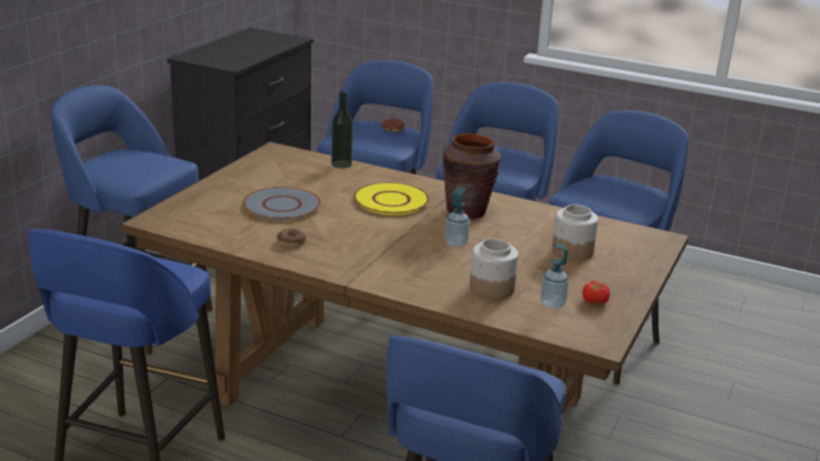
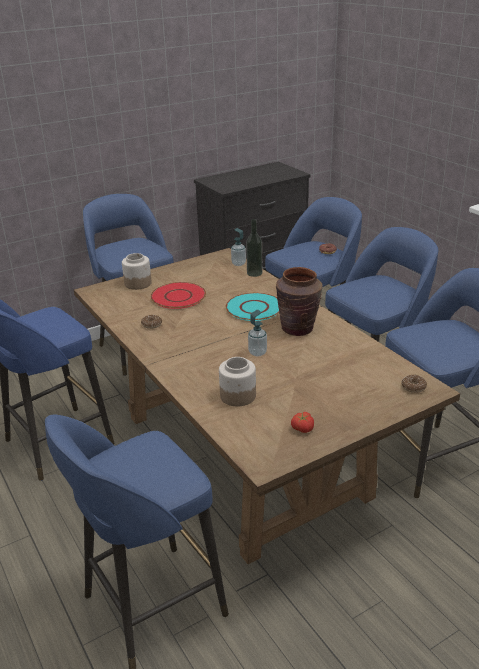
camera: 35 degrees right, 5 degrees up
grey plate [243,187,321,221] -> red plate [150,282,206,309]
yellow plate [354,182,429,215] -> turquoise plate [226,293,279,321]
soap dispenser [540,243,569,309] -> soap dispenser moved to [231,228,246,266]
jar [552,205,598,261] -> jar moved to [122,253,152,290]
none -> donut [401,375,427,393]

